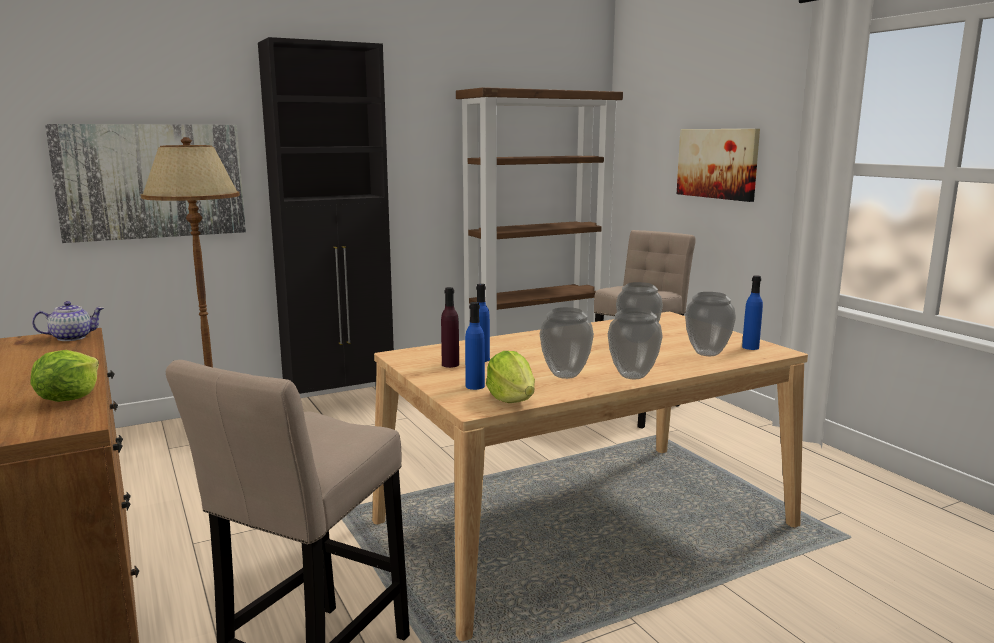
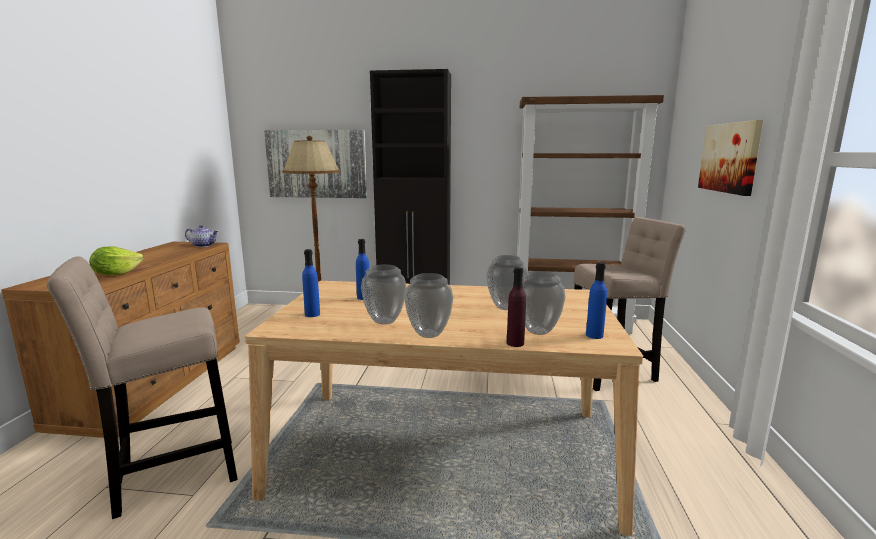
camera: 35 degrees right, 0 degrees up
purple bottle [441,287,459,368] -> purple bottle moved to [507,267,526,347]
lettuce [486,351,535,403] -> none

